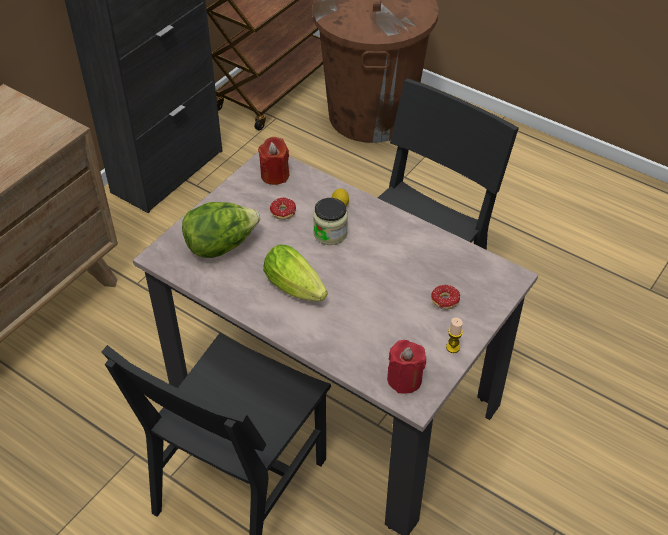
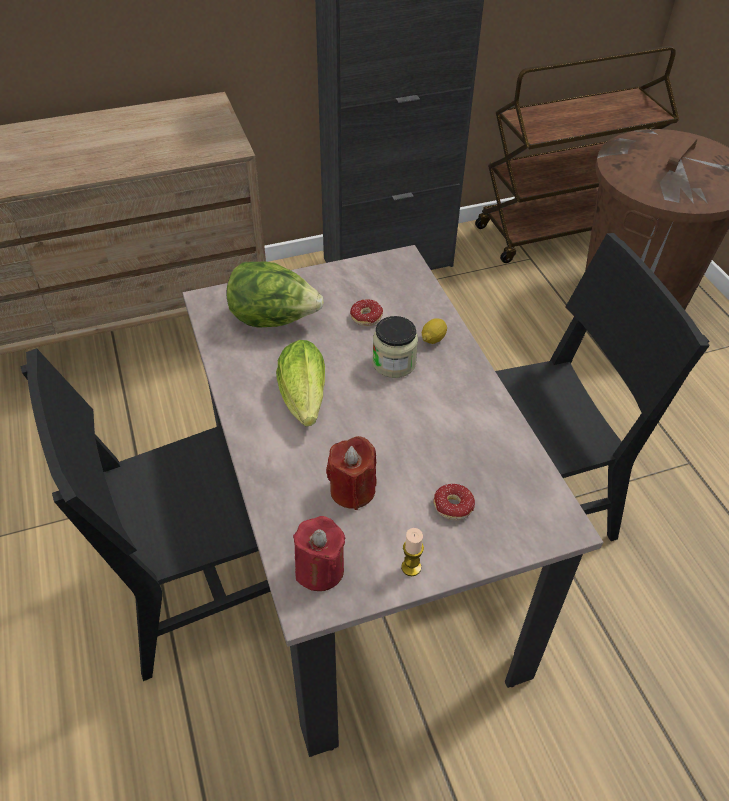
camera: 35 degrees right, 0 degrees up
red candle [258,137,289,185] -> red candle moved to [326,436,377,510]

